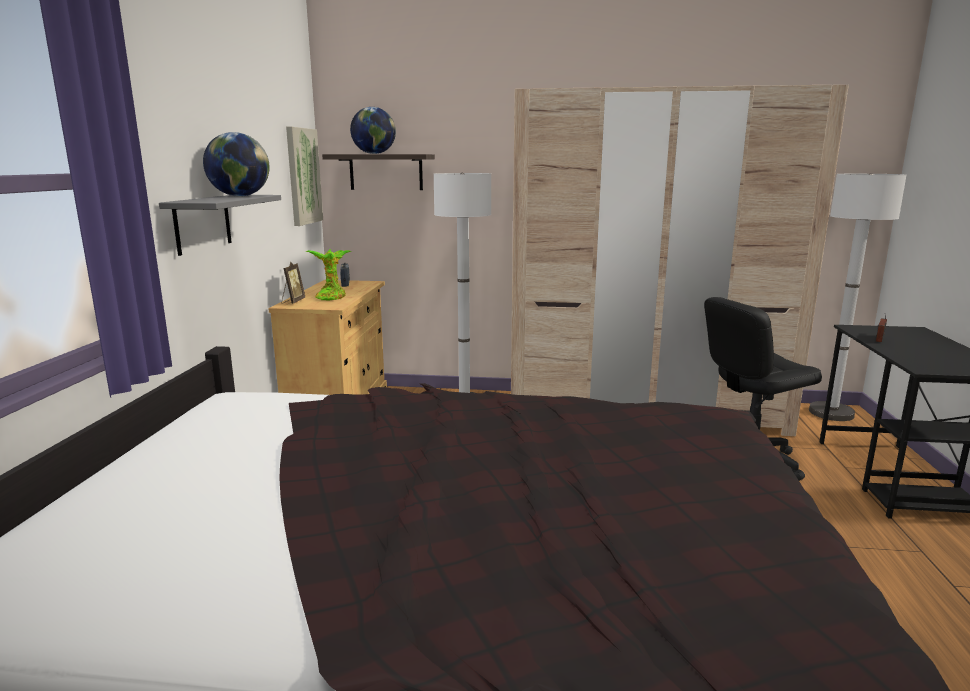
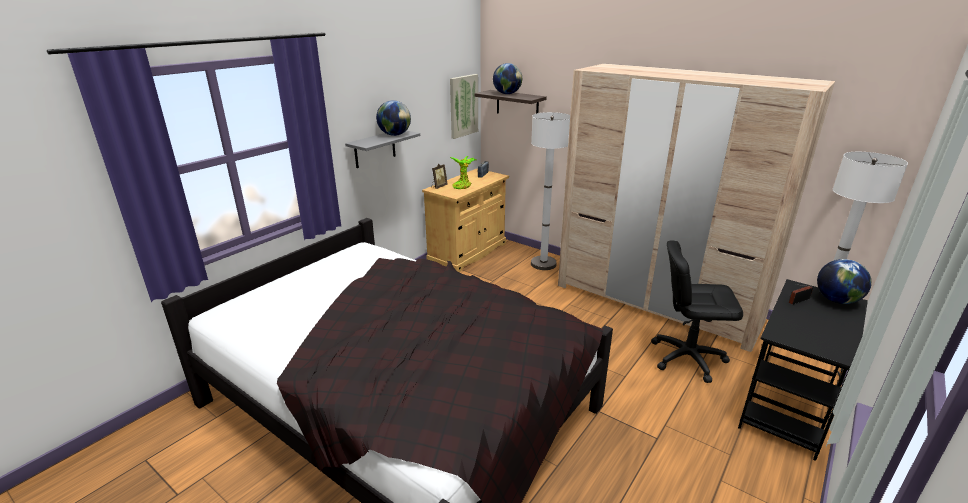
camera: 30 degrees right, 10 degrees up
none -> globe [817,259,872,304]

